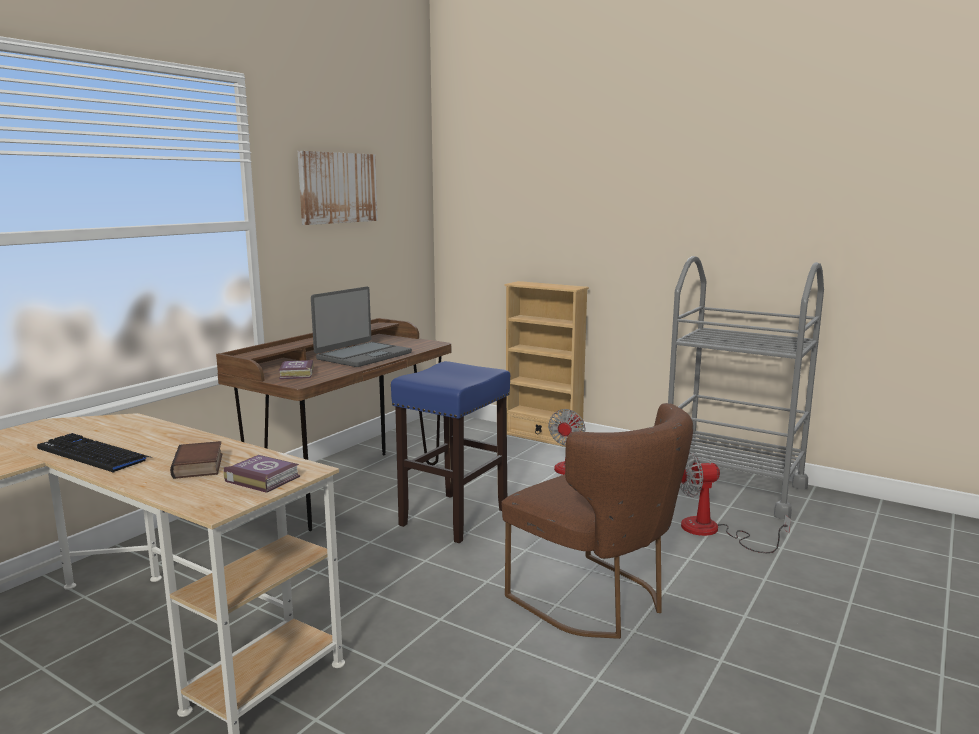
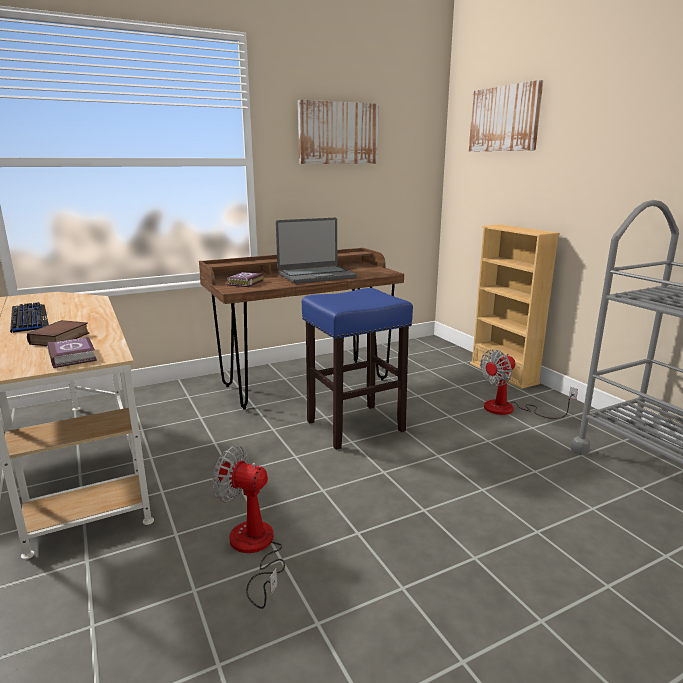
camera: 30 degrees right, 5 degrees up
brown chair [502,403,693,639] -> none
fan [680,452,791,553] -> fan moved to [212,445,285,609]
none -> picture [469,80,543,152]

